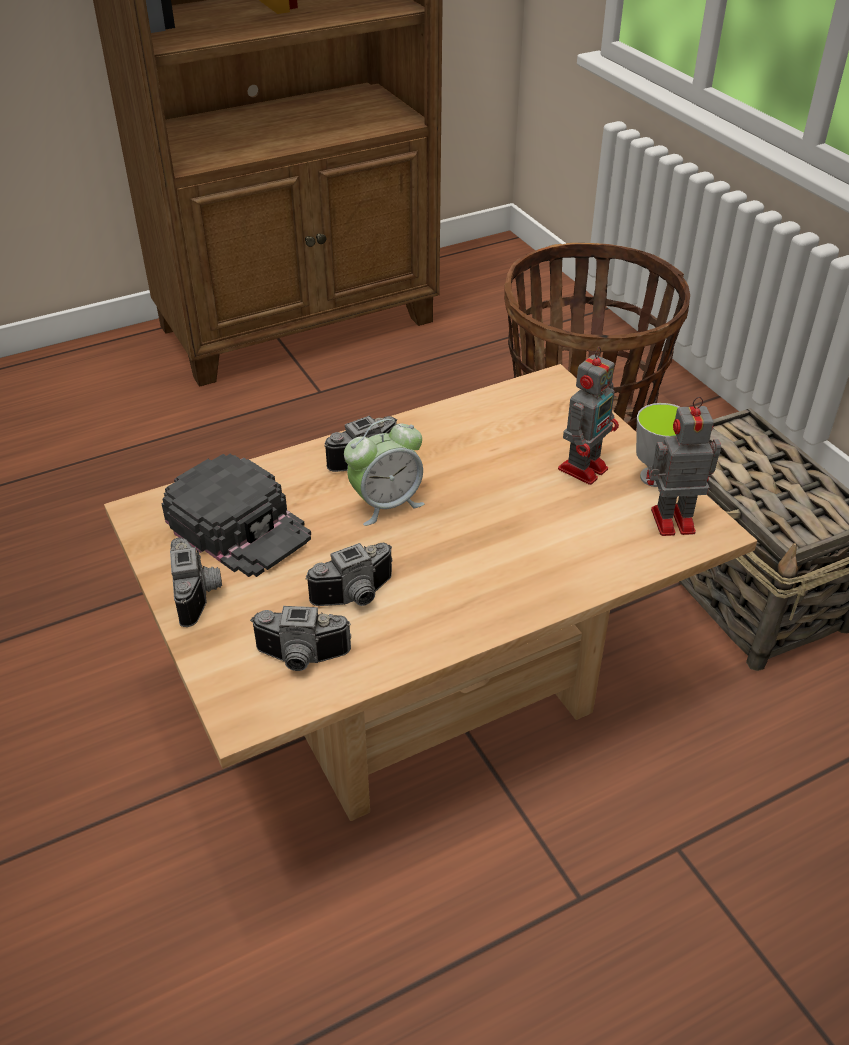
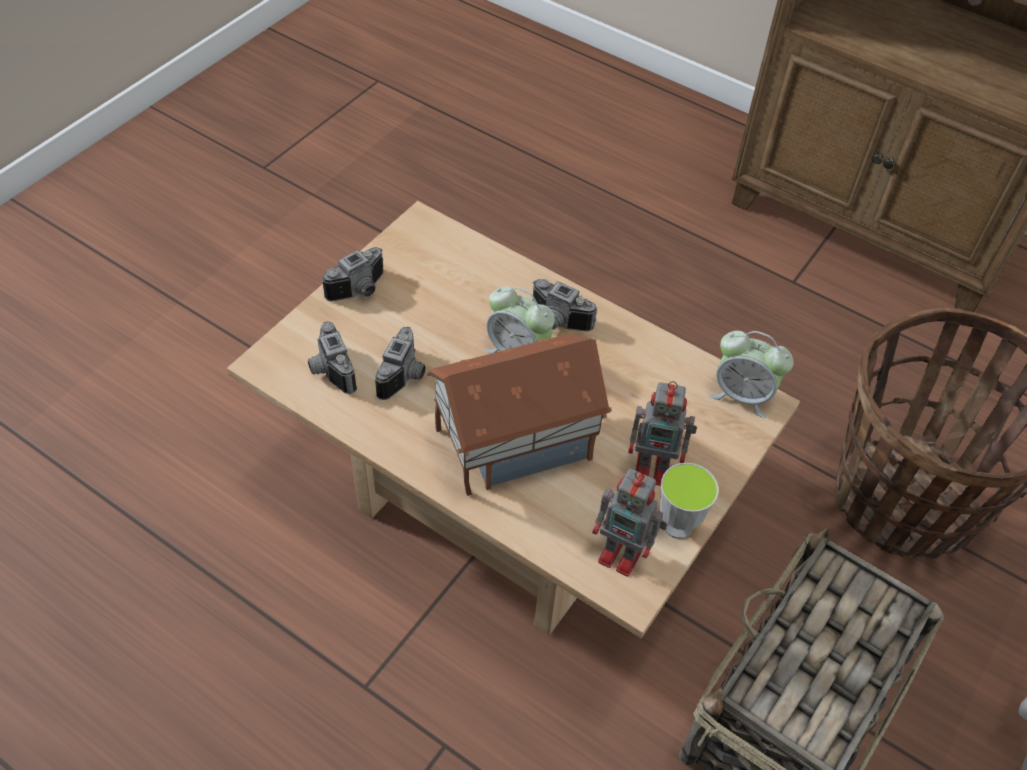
camera: 60 degrees right, 10 degrees up
black cap [161,454,311,577] -> none
camera [305,543,392,606] -> camera turned 105 degrees counterclockwise [375,327,425,400]
toy robot [646,396,721,536] -> toy robot turned 150 degrees clockwise [592,469,668,577]
none -> toy house [426,334,612,496]
none -> alarm clock [709,331,794,418]

